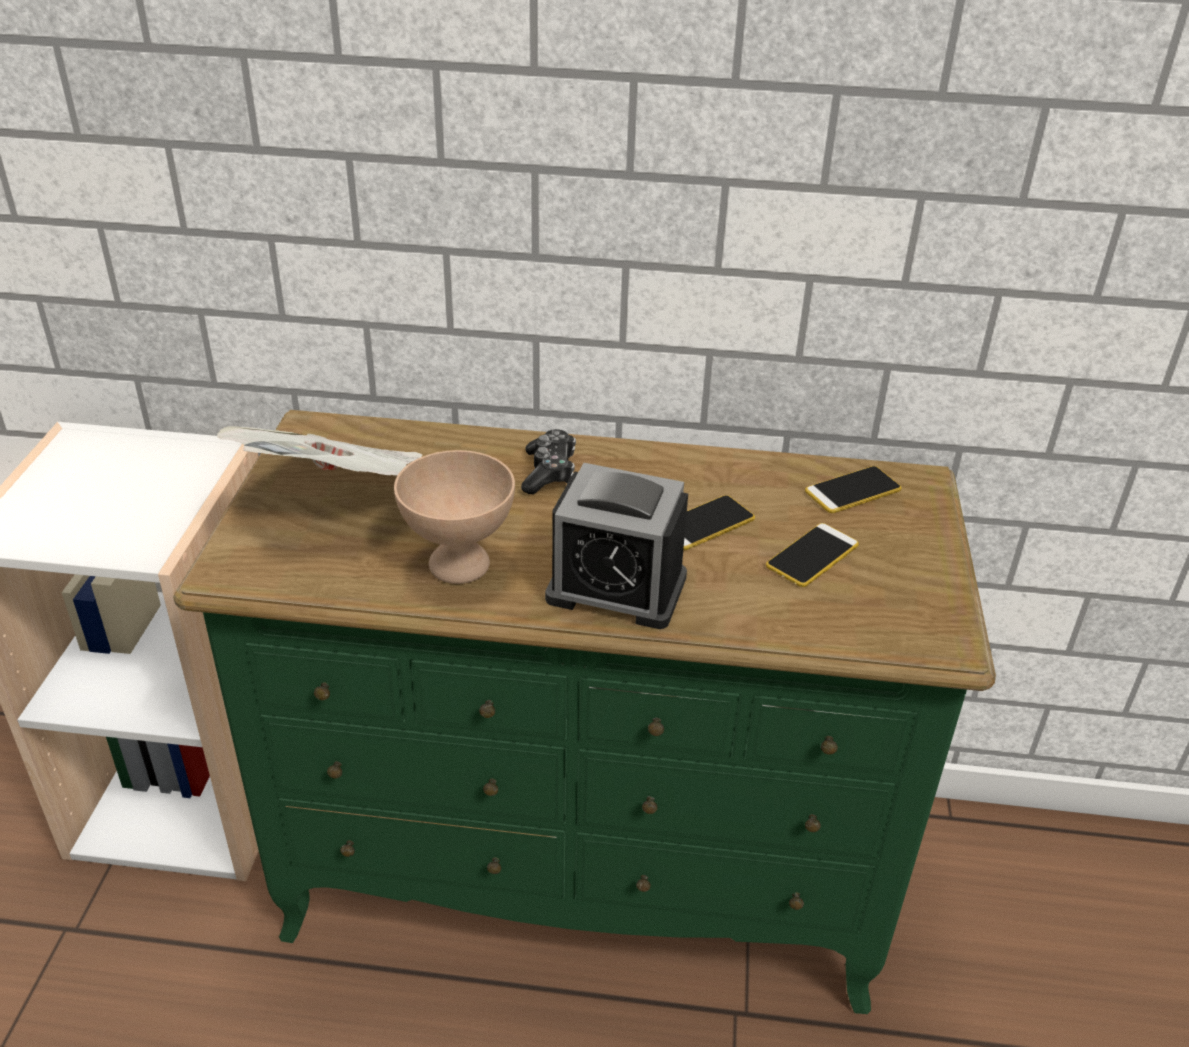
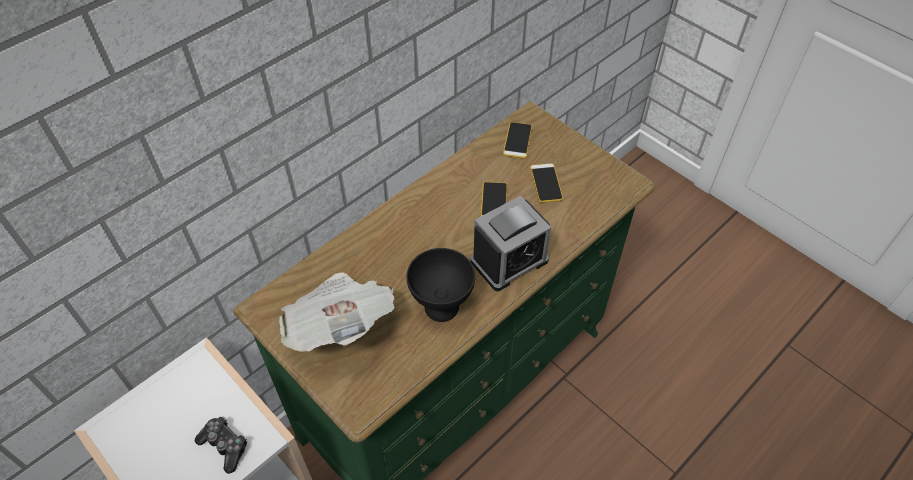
camera: 50 degrees left, 15 degrees up
beige bowl [394,450,515,584] -> black bowl [406,248,475,322]
game controller [521,429,576,494] -> game controller moved to [195,416,247,474]

